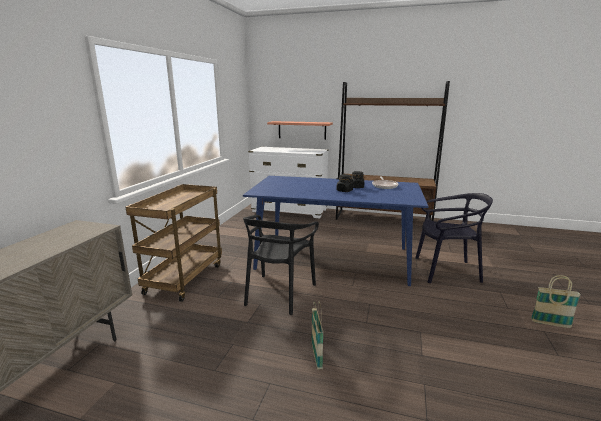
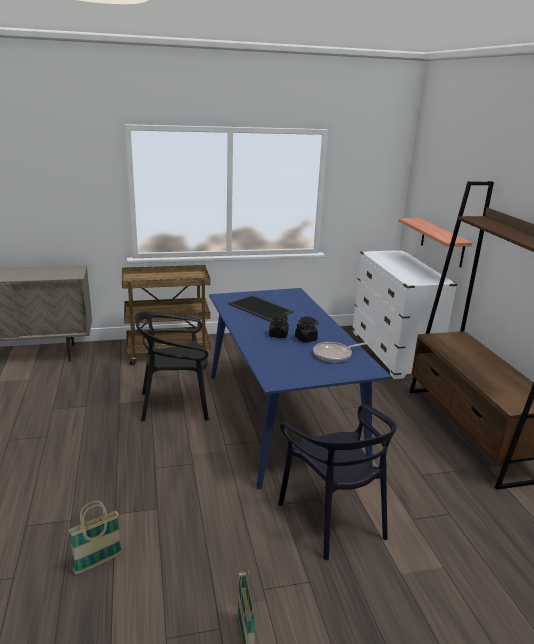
camera: 60 degrees right, 5 degrees up
basket [311,302,323,370] -> basket moved to [68,501,122,575]
none -> tray [229,295,293,322]

